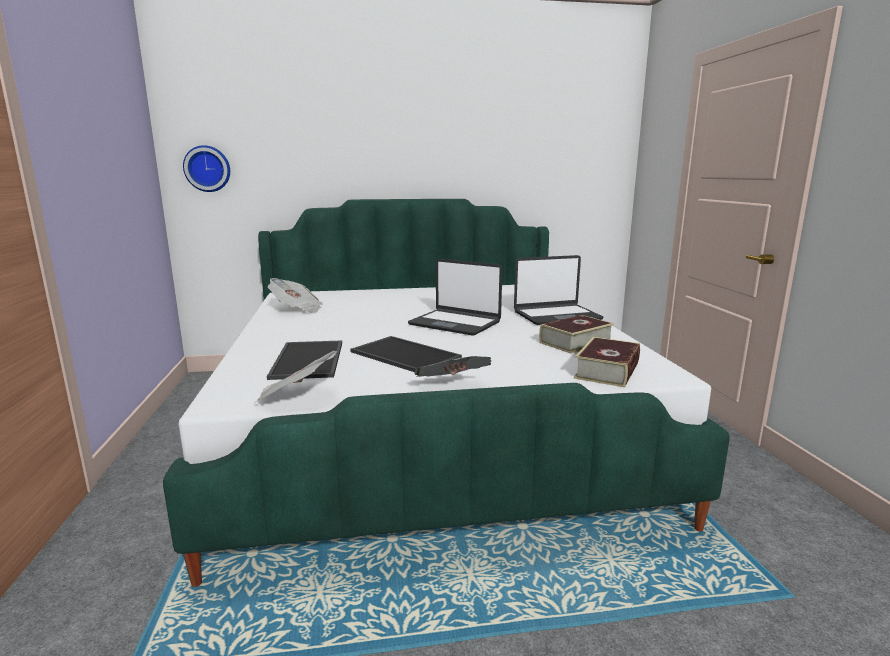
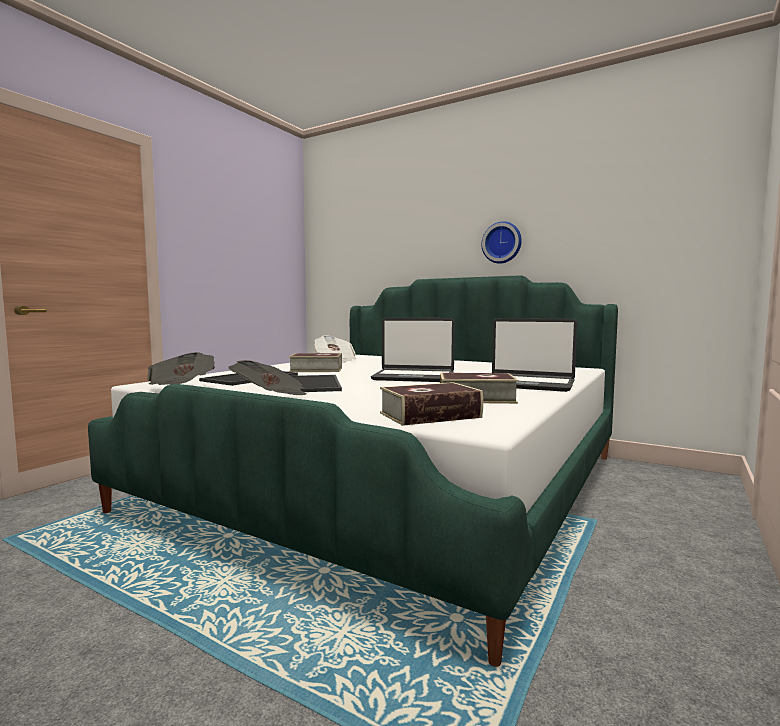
camera: 40 degrees right, 10 degrees down
wall clock [183,145,230,192] -> wall clock moved to [481,221,522,264]
laptop [408,259,503,336] -> laptop turned 60 degrees counterclockwise [371,318,455,382]
none -> book [289,353,342,372]

